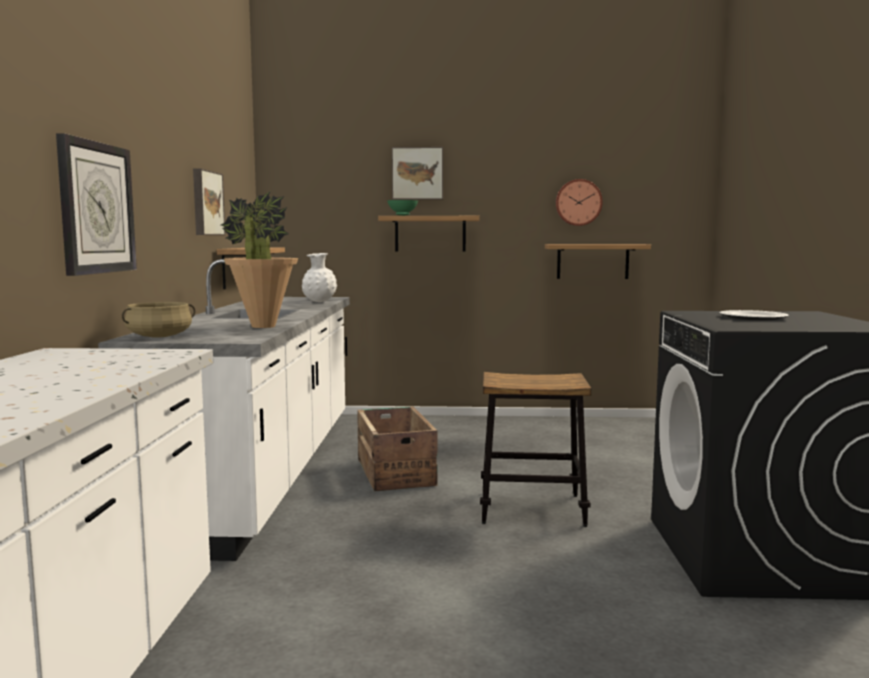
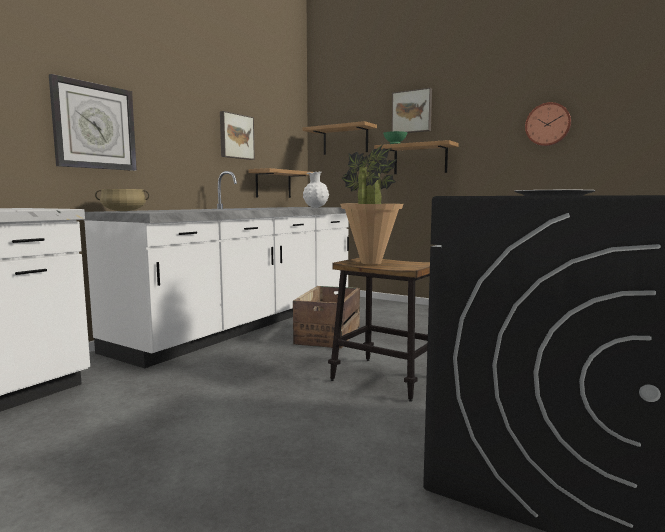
camera: 30 degrees right, 0 degrees up
potted plant [221,191,298,328] -> potted plant moved to [340,144,403,265]
shelf [545,244,651,279] -> shelf moved to [303,121,377,155]

